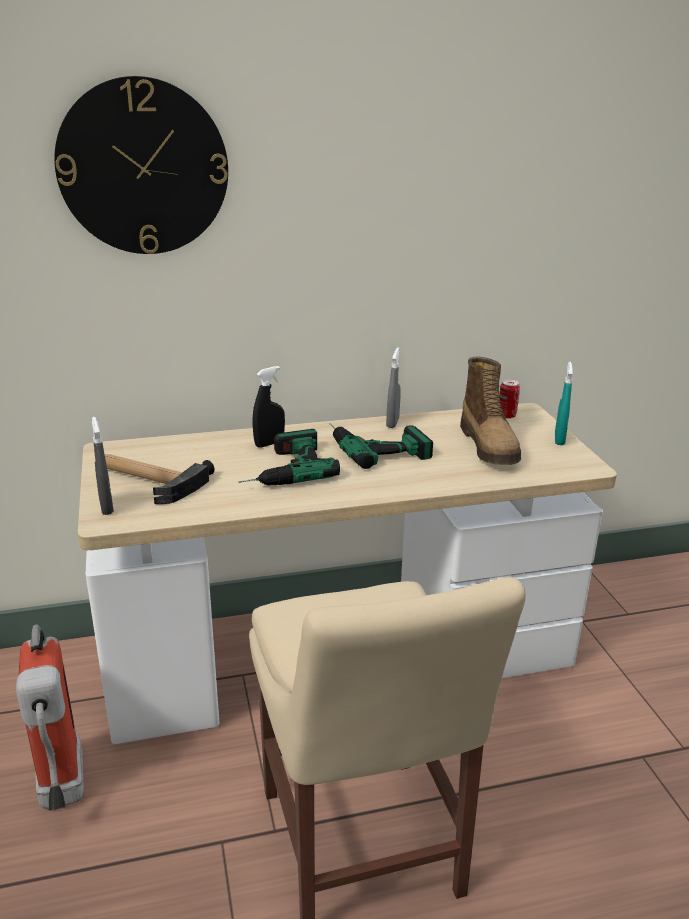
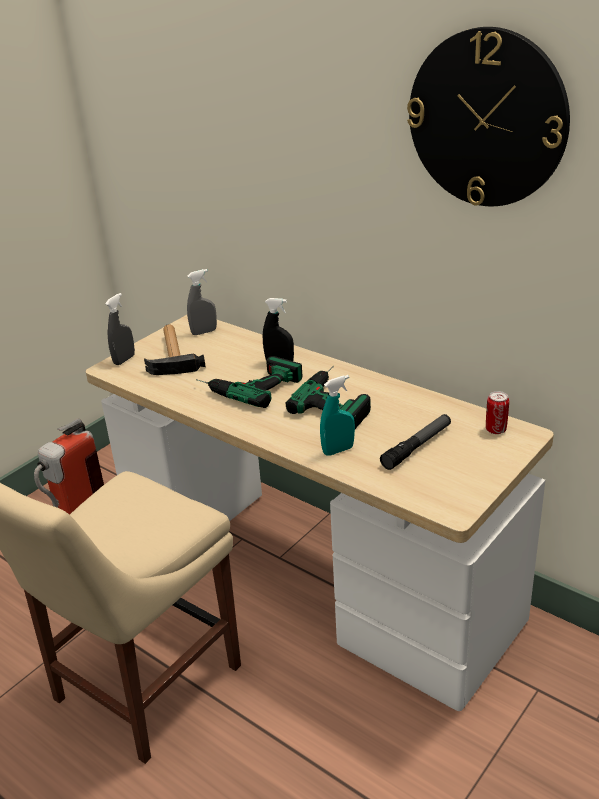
camera: 55 degrees right, 5 degrees up
wall clock [54,76,228,254] -> wall clock moved to [407,27,570,206]
grey spray bottle [386,347,401,428] -> grey spray bottle moved to [187,269,217,335]
boot [460,357,521,465] -> flashlight [380,414,451,470]
turquoise spray bottle [555,362,573,445] -> turquoise spray bottle moved to [320,375,355,456]

